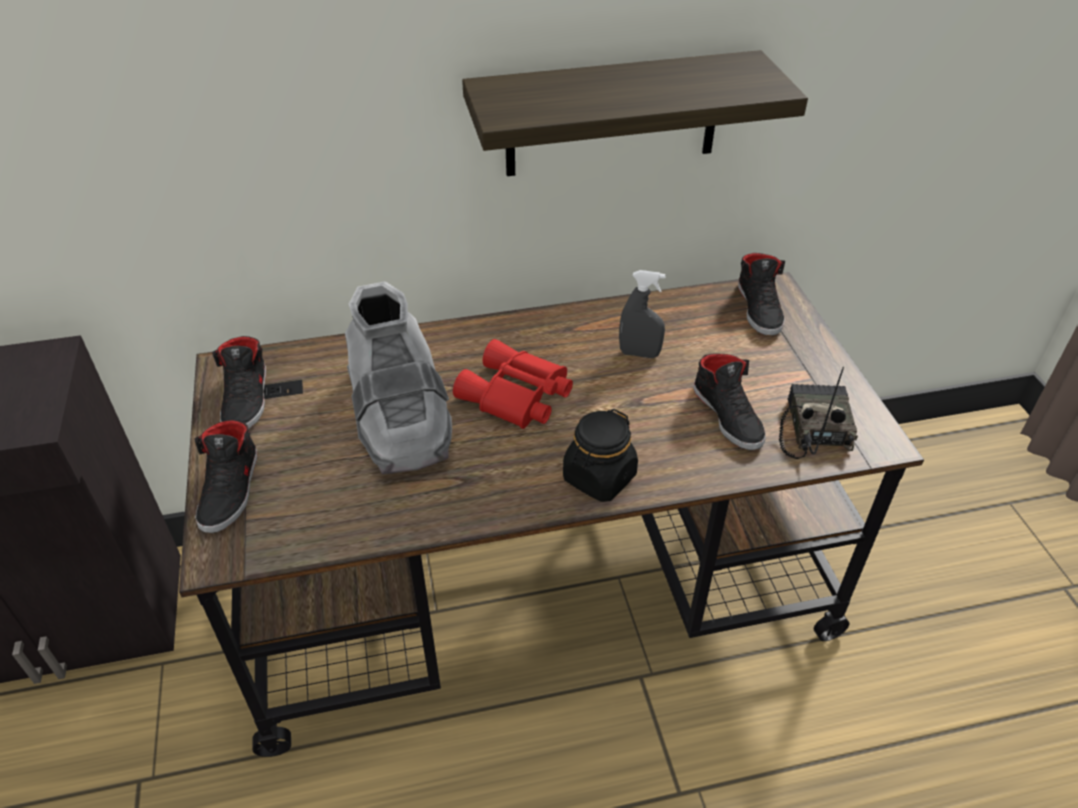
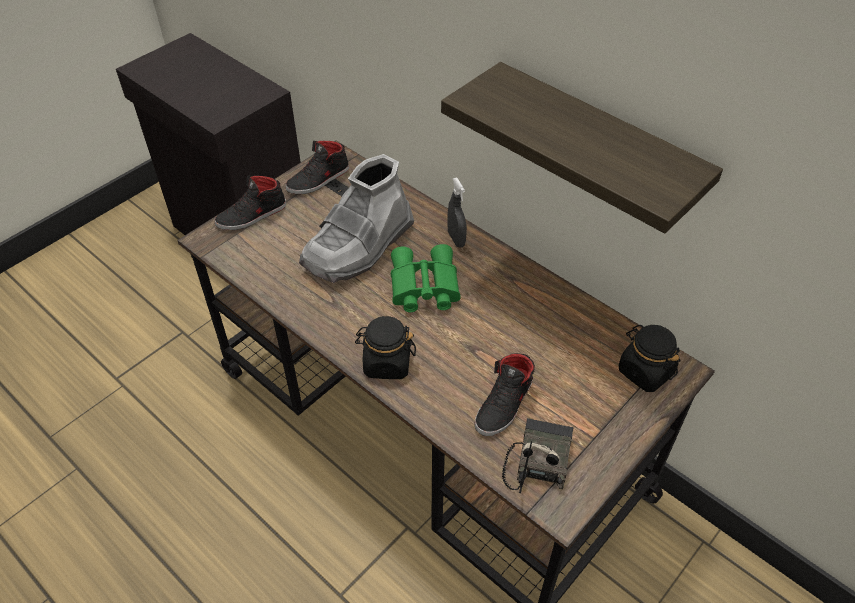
camera: 55 degrees right, 5 degrees up
red binoculars [453,339,573,429] -> green binoculars [391,244,461,312]
grey spray bottle [619,270,666,358] -> grey spray bottle moved to [448,178,467,247]
black shoe [738,253,785,336] -> black jar [619,325,680,392]
radio [779,367,858,459] -> radio turned 45 degrees counterclockwise [502,418,573,493]

